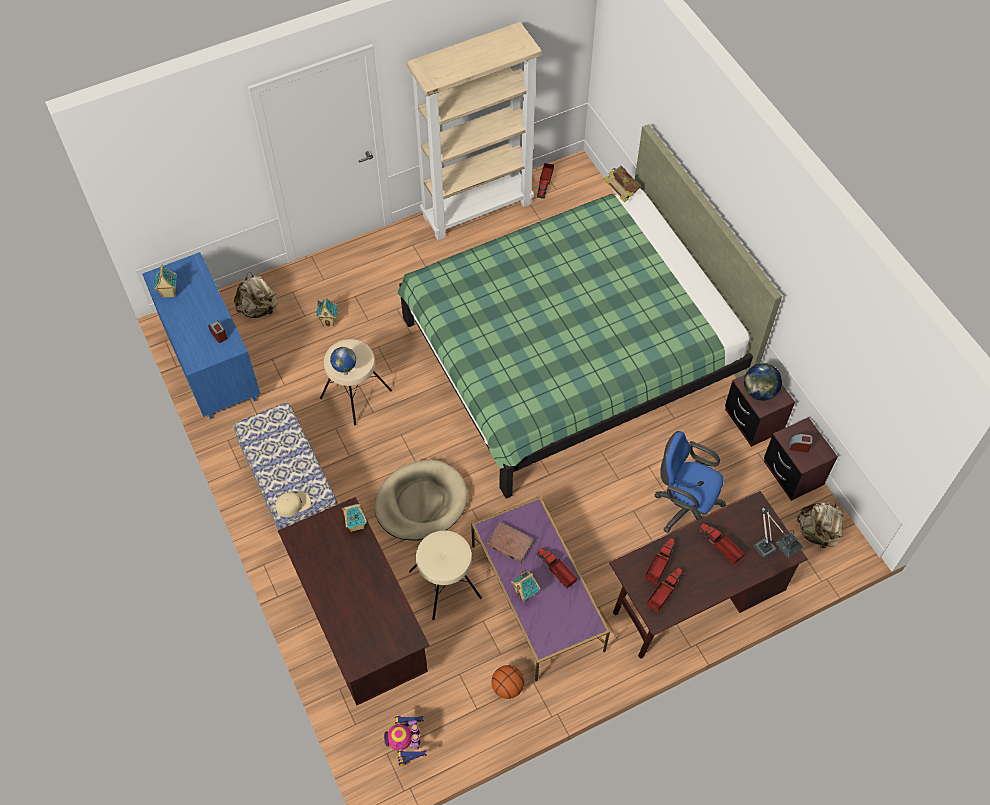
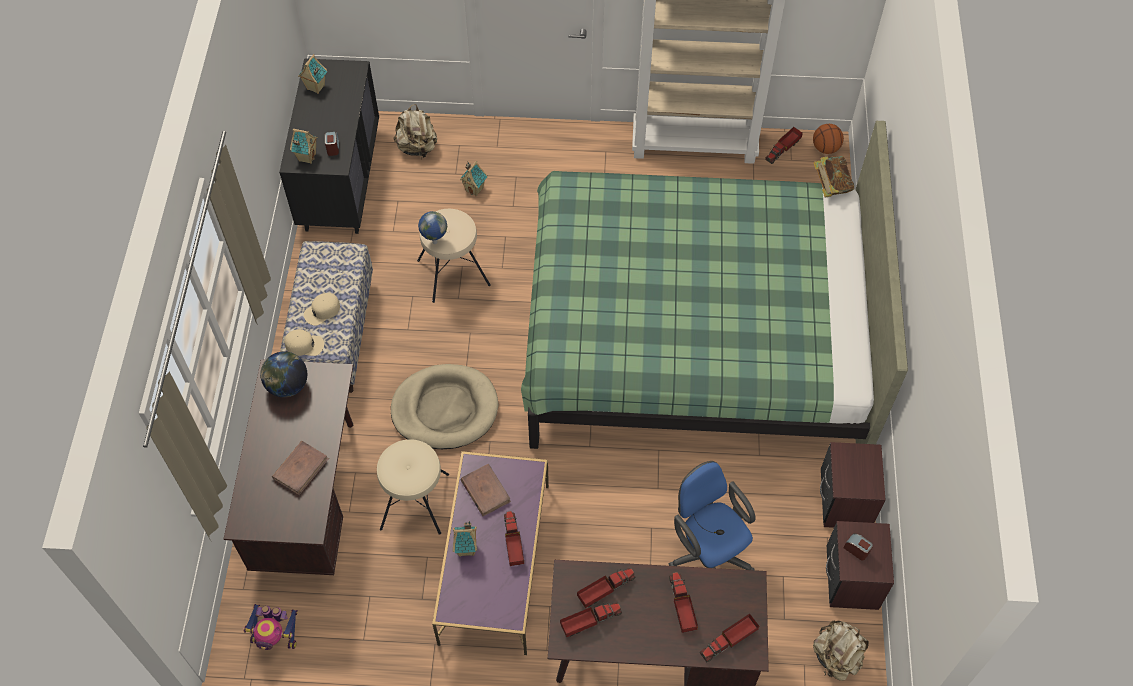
camera: 30 degrees right, 0 degrees up
blue dresser [142,252,261,419] -> black dresser [279,58,379,234]
toy house [342,503,367,532] -> toy house moved to [290,129,318,164]
toy robot [383,715,427,766] -> toy robot turned 105 degrees counterclockwise [243,604,298,650]
basketball [491,665,524,699] -> basketball moved to [813,124,844,154]
globe [744,363,782,401] -> globe moved to [260,351,307,398]
table lamp [753,507,803,559] -> toy truck [700,614,759,662]
none -> brown book [272,441,329,495]
none -> beige cap [304,293,340,326]

